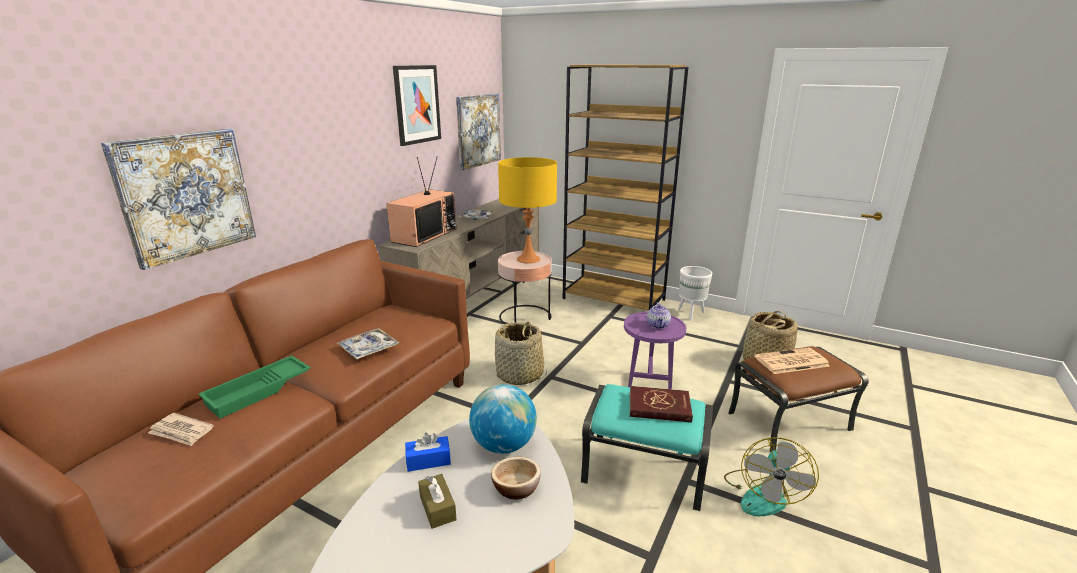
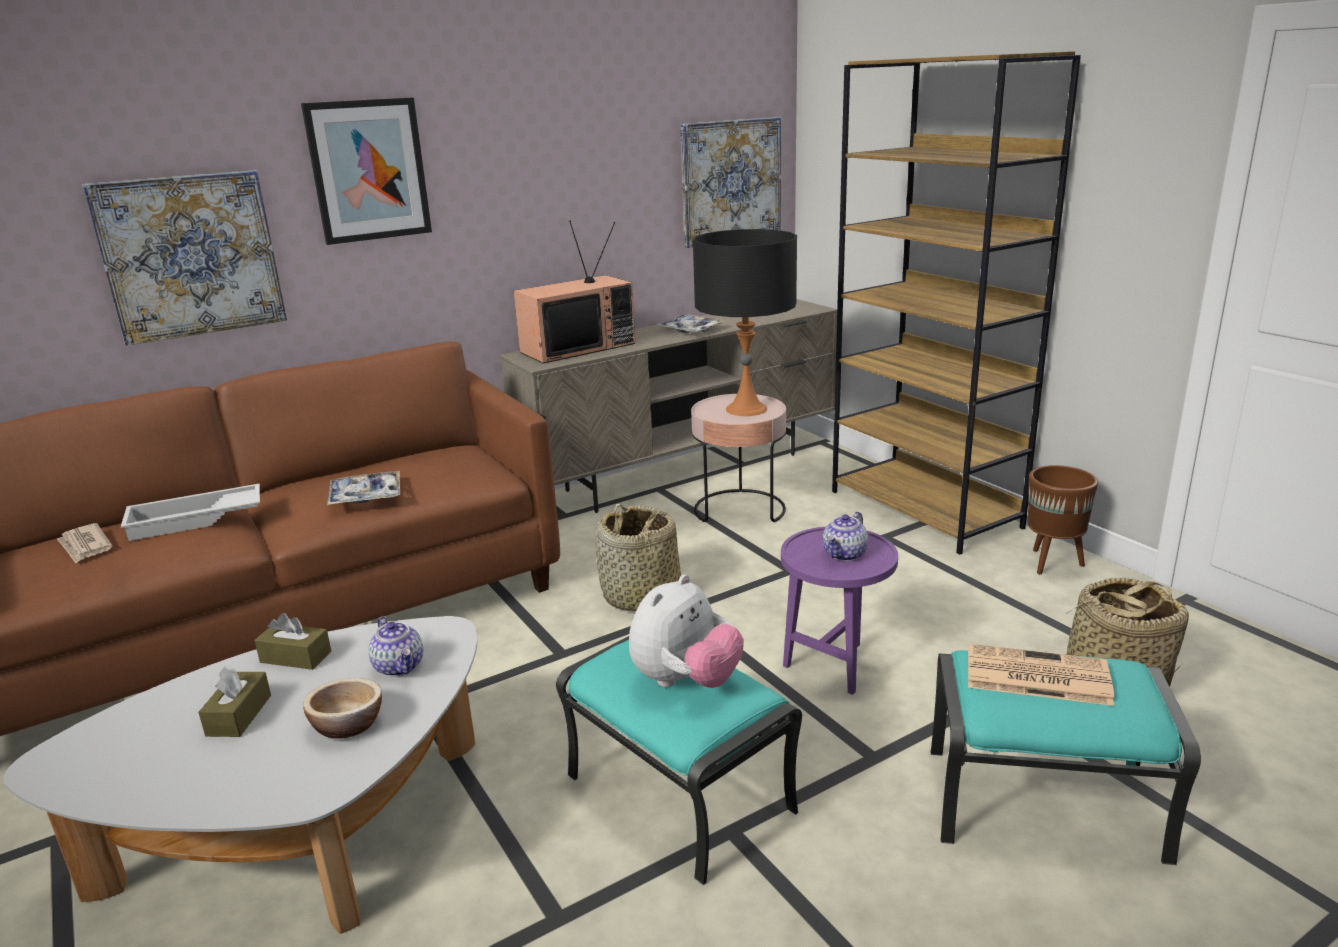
camera: 30 degrees right, 0 degrees up
green tray [198,355,311,418] -> white tray [121,484,260,541]
picture [393,65,441,146] -> picture moved to [301,97,432,245]
blue tissue box [405,433,451,472] -> brown tissue box [254,613,332,670]
globe [469,384,537,454] -> teapot [368,617,423,677]
yellow table lamp [498,157,557,264] -> black table lamp [693,229,797,416]
red book [630,386,693,422] -> plush toy [629,574,744,688]
white planter [678,266,712,320] -> brown planter [1027,465,1098,574]
fan [724,437,819,516] -> none
brown ottoman [728,346,869,452] -> turquoise ottoman [931,650,1201,865]

